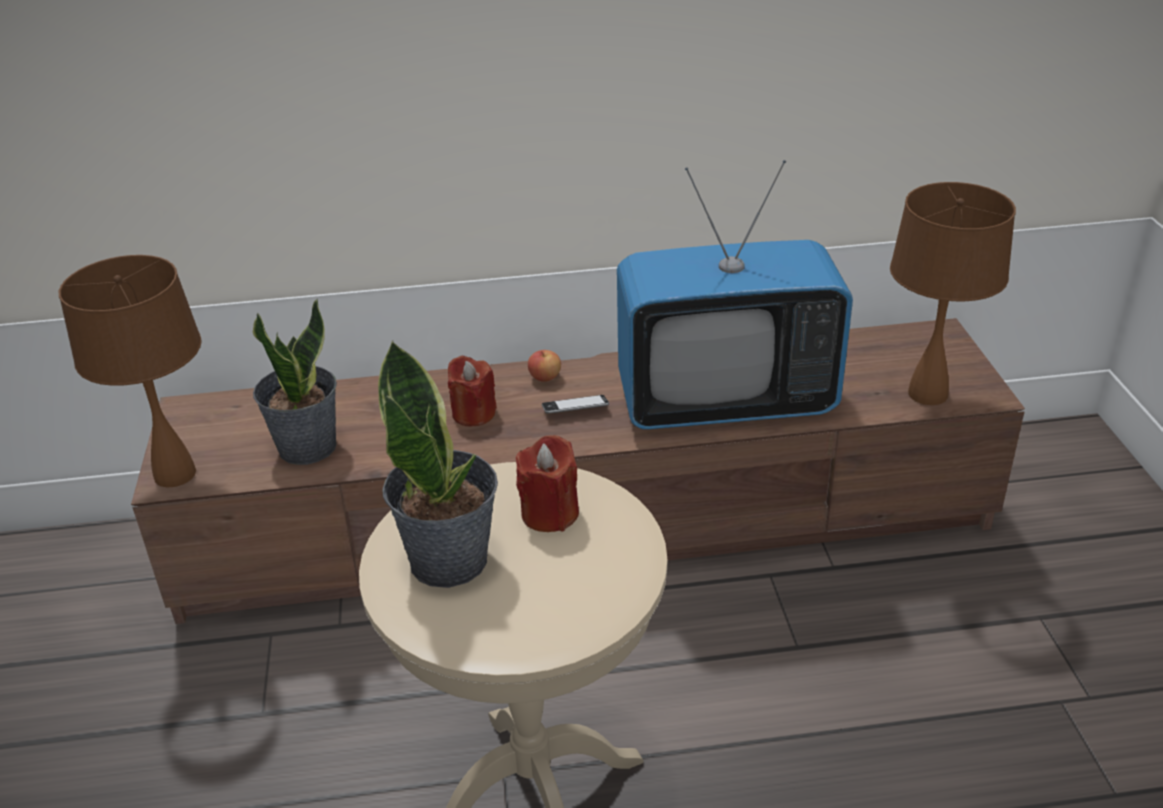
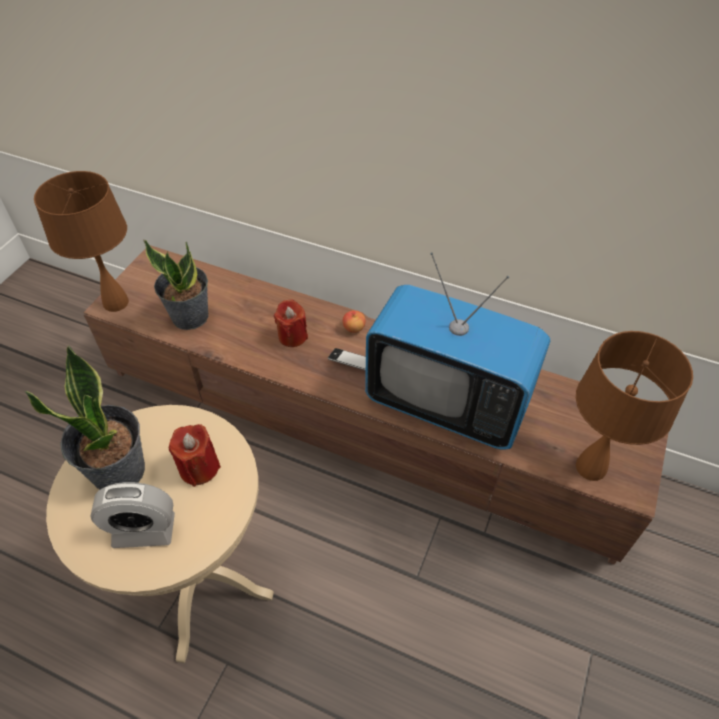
camera: 30 degrees right, 15 degrees up
none -> alarm clock [90,482,175,548]

